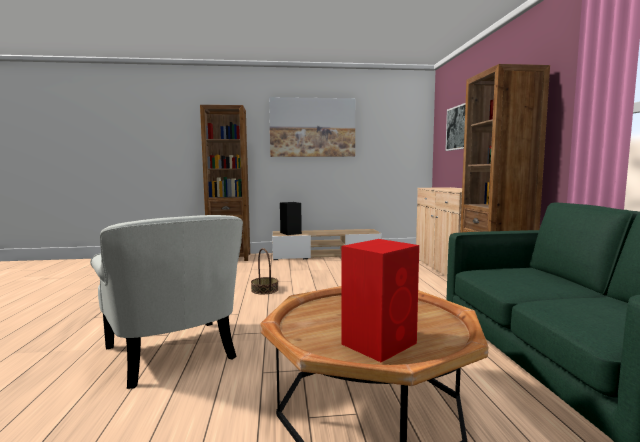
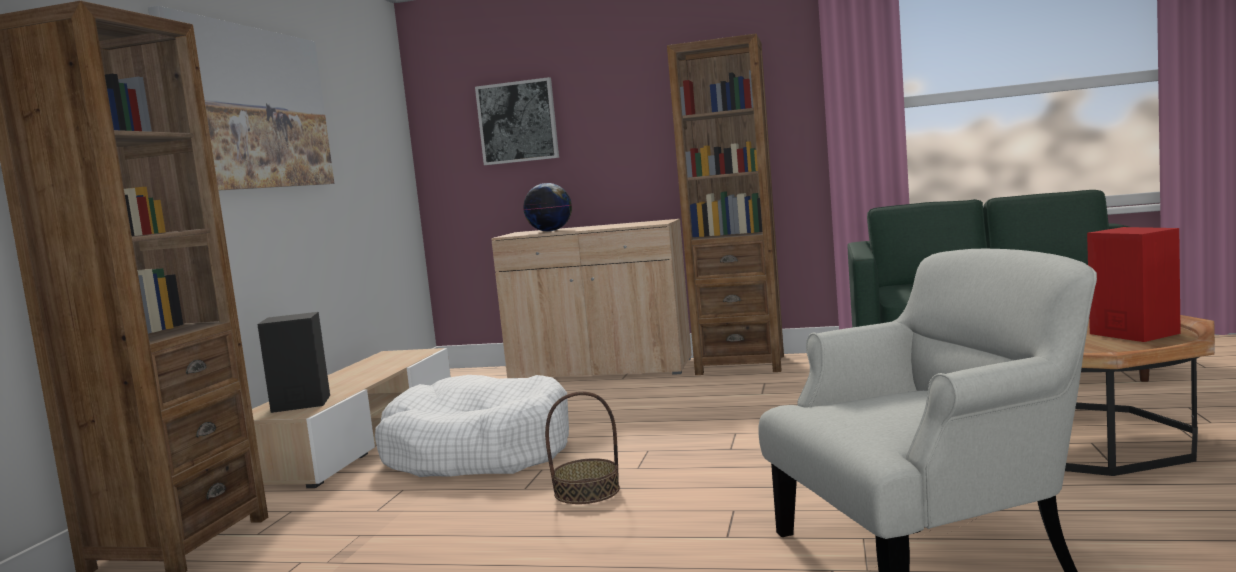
camera: 70 degrees left, 0 degrees up
none -> white dog bed [375,375,569,477]
none -> globe [523,183,572,232]

